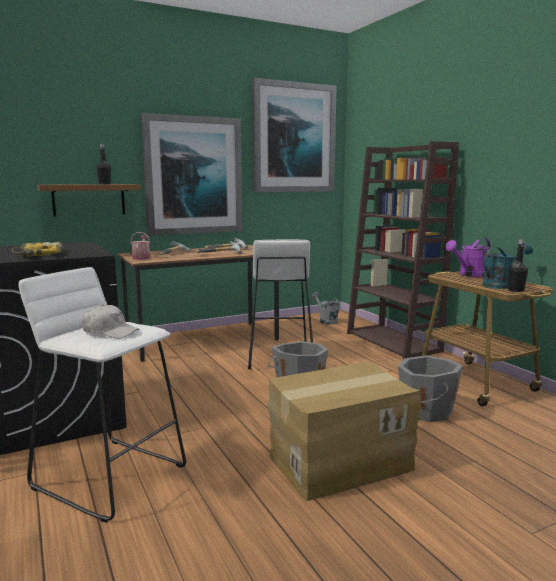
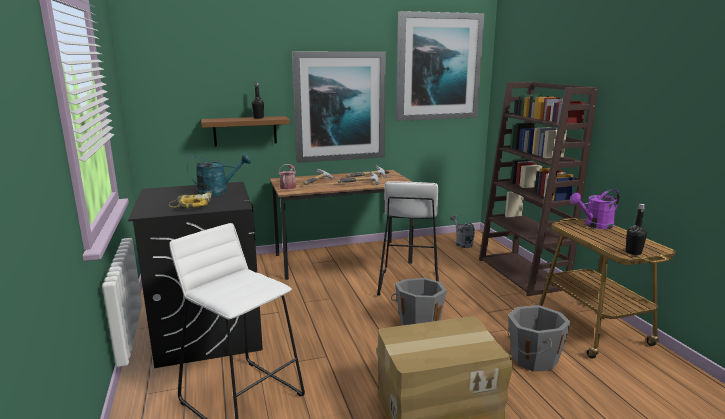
camera: 10 degrees right, 5 degrees up
white cap [82,304,140,339] -> none
turquoise watering can [482,243,533,289] -> turquoise watering can moved to [187,153,251,196]

